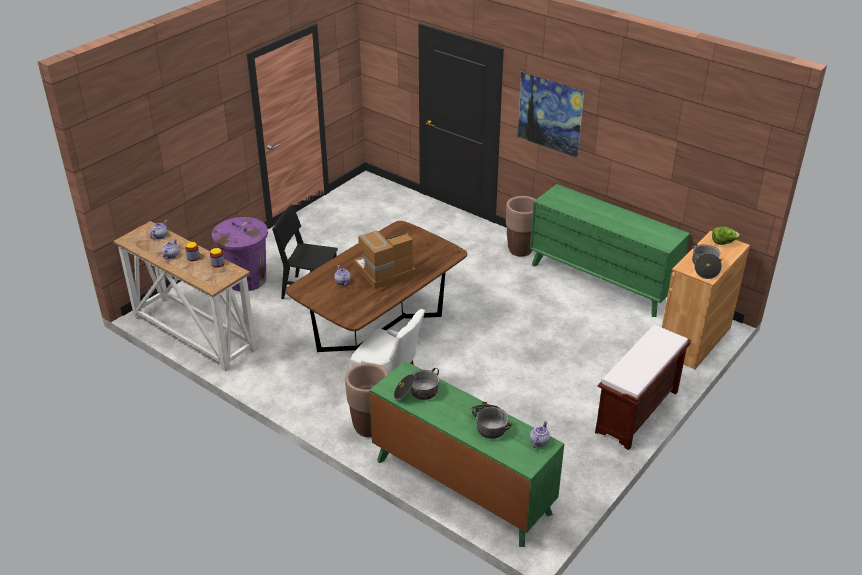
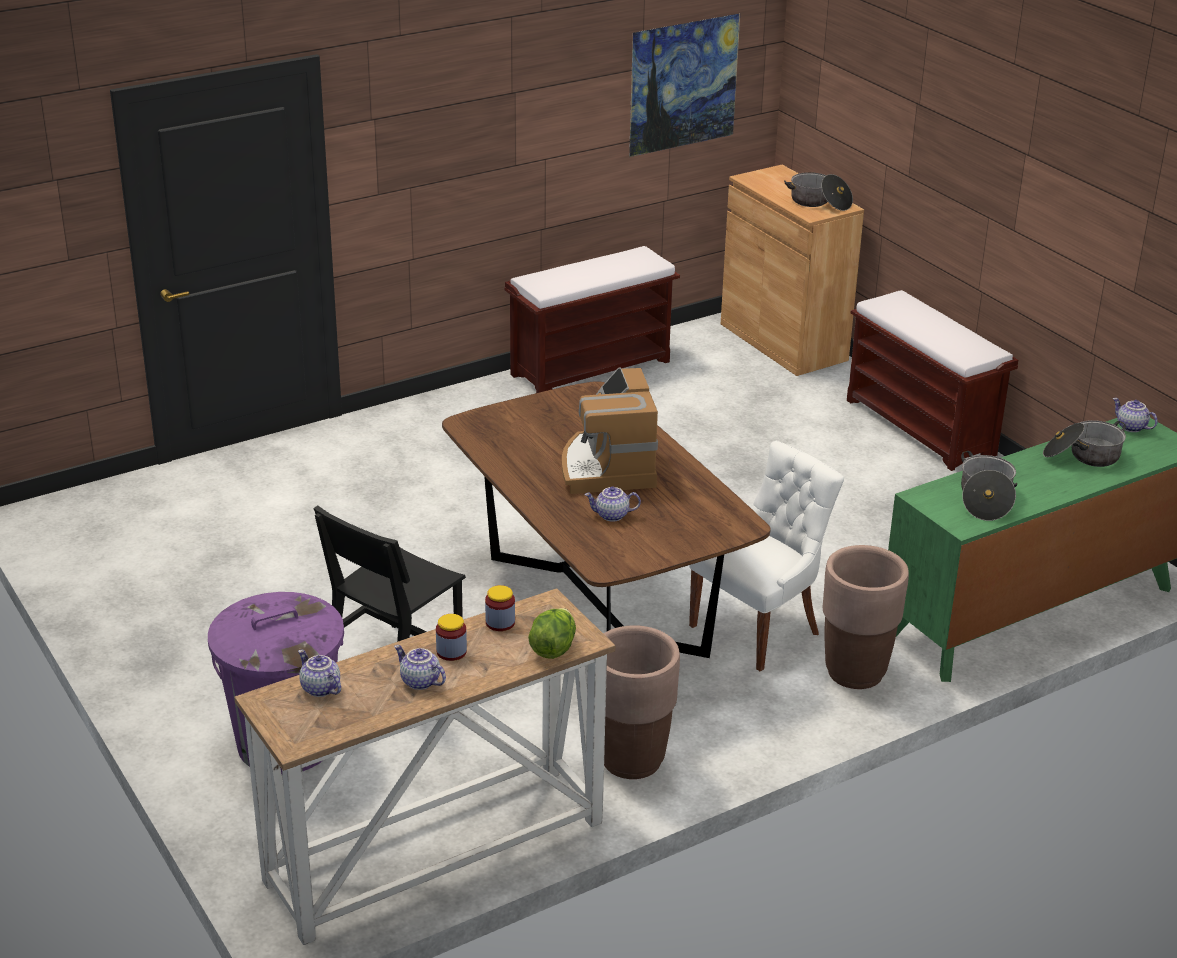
camera: 70 degrees left, 5 degrees down
brown planter [506,196,536,257] -> brown planter moved to [604,625,680,779]
picture [517,72,584,158] -> picture moved to [629,13,740,157]
green dresser [530,184,690,317] -> brown bench [505,246,680,393]
lettuce [712,226,740,245] -> lettuce moved to [528,608,576,659]

